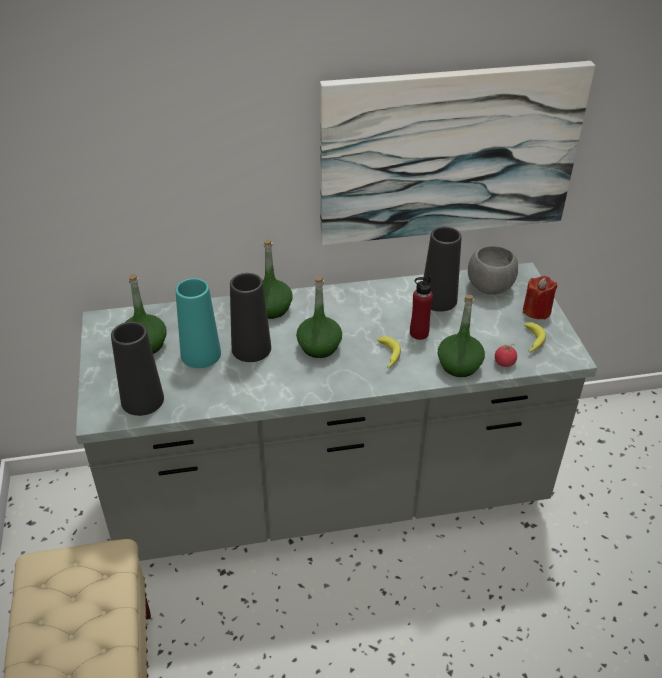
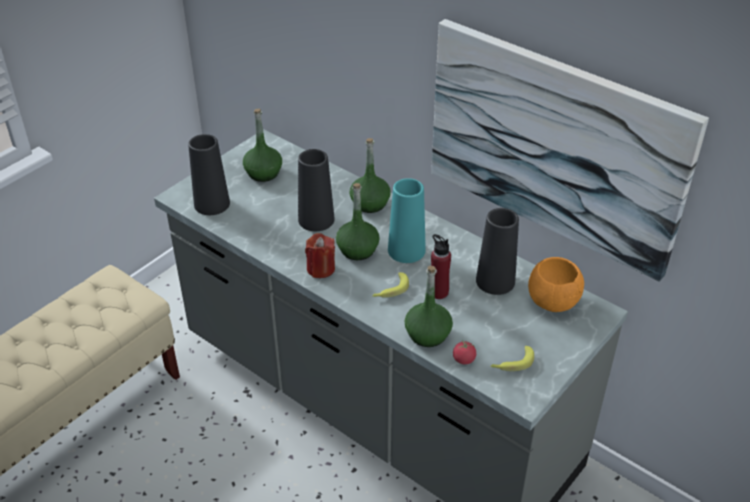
camera: 50 degrees right, 0 degrees up
turquoise vase [176,278,221,368] -> turquoise vase moved to [388,178,426,263]
grey bowl [468,245,518,295] -> orange bowl [528,257,584,312]
red candle [523,276,557,319] -> red candle moved to [305,233,335,278]

